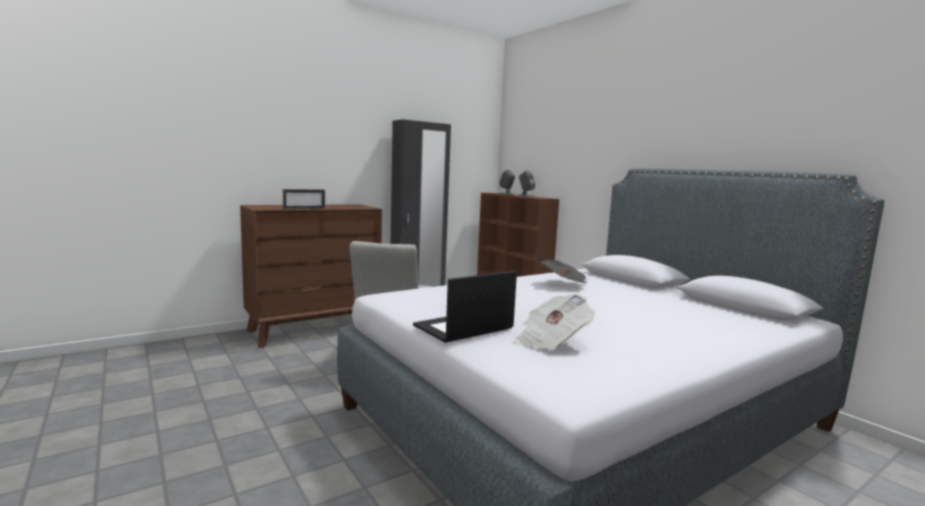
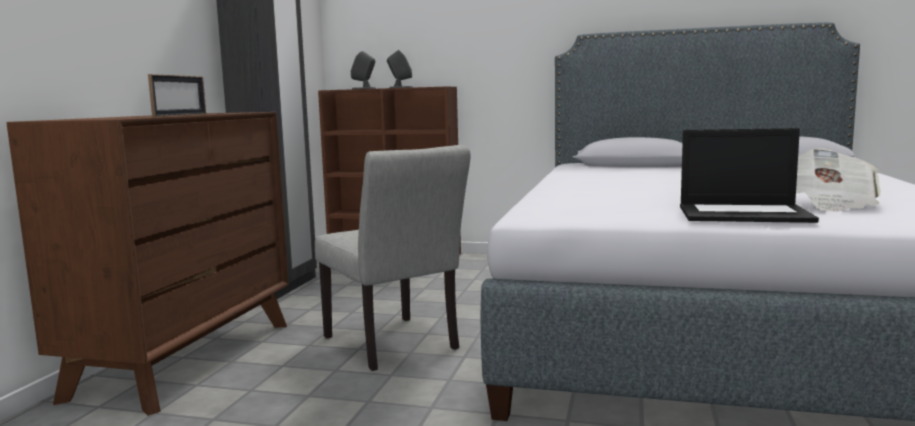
camera: 40 degrees left, 0 degrees up
laptop [413,271,517,343] -> laptop turned 90 degrees counterclockwise [680,128,819,223]
newspaper [541,260,587,283] -> none

